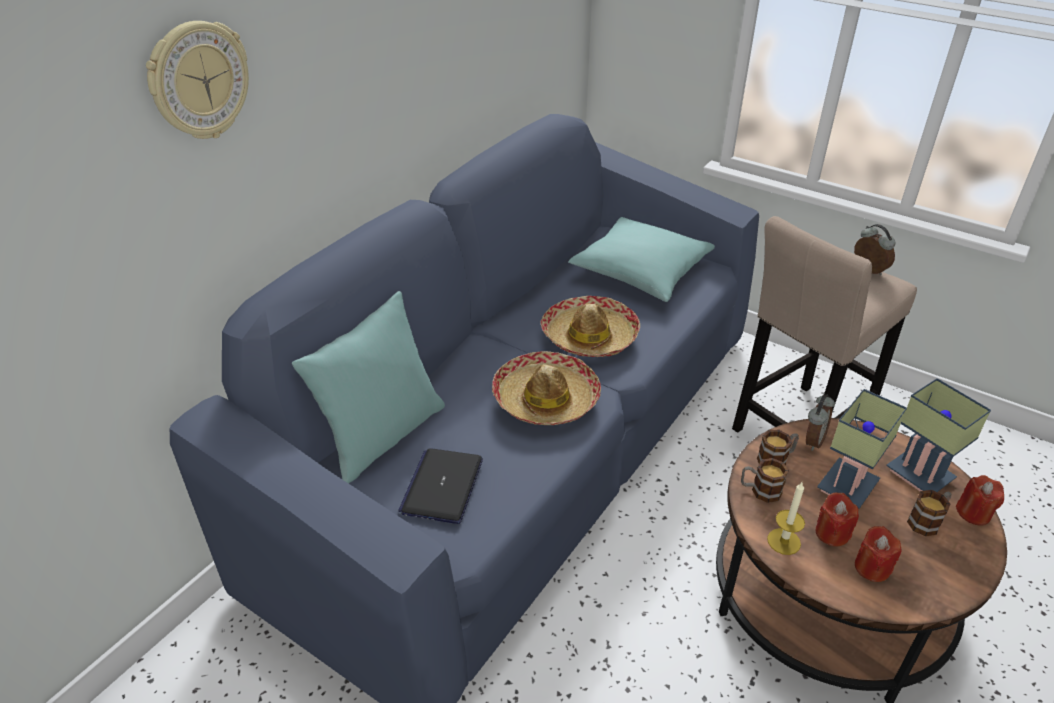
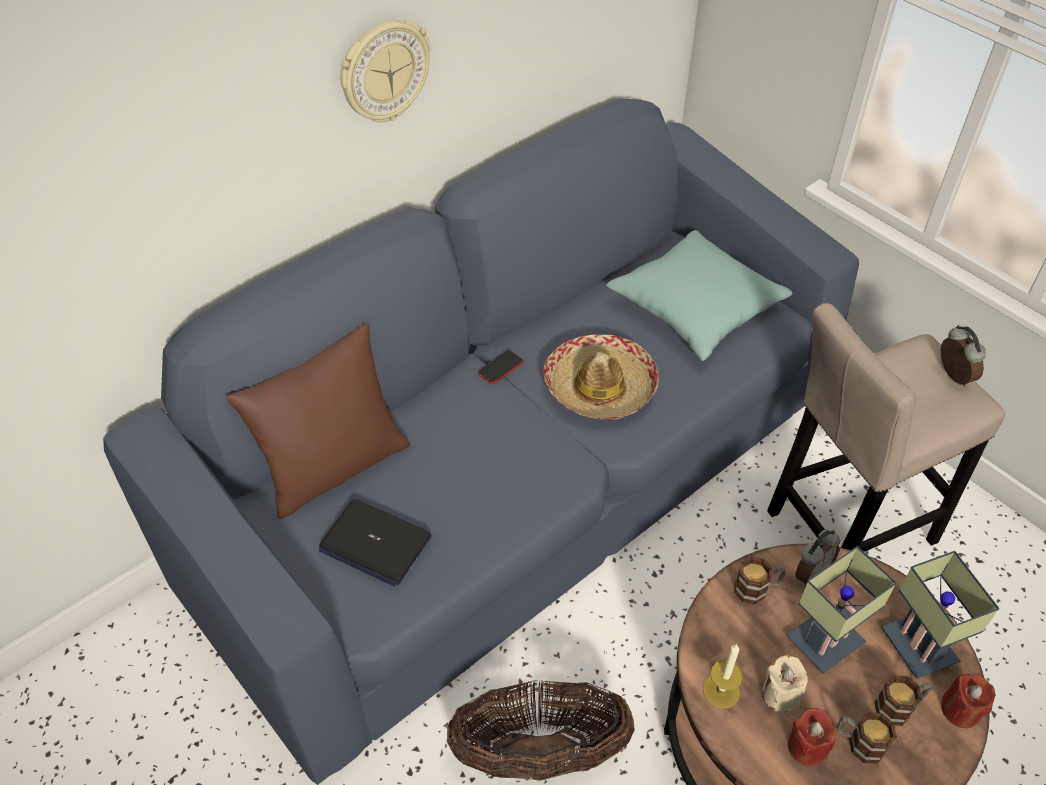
camera: 15 degrees right, 10 degrees up
wall clock [146,21,249,139] -> wall clock moved to [341,20,430,122]
turquoise pillow [292,291,445,483] -> brown pillow [226,322,410,519]
laptop [398,448,483,524] -> laptop turned 90 degrees counterclockwise [319,499,432,587]
hat [492,351,601,425] -> none
mug [741,458,789,503] -> mug moved to [837,712,897,764]
red candle [815,492,859,546] -> beige candle [762,655,808,712]
none -> basket [447,681,635,780]
none -> phone [478,350,523,384]

